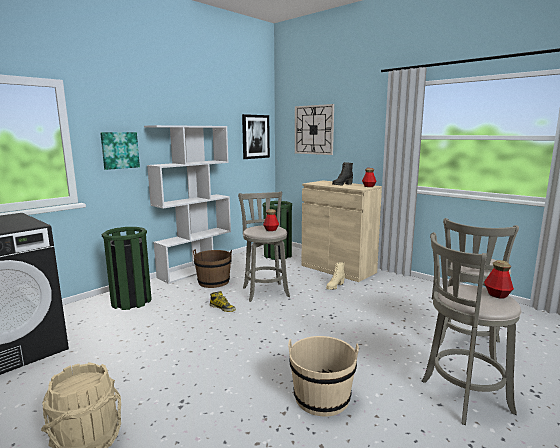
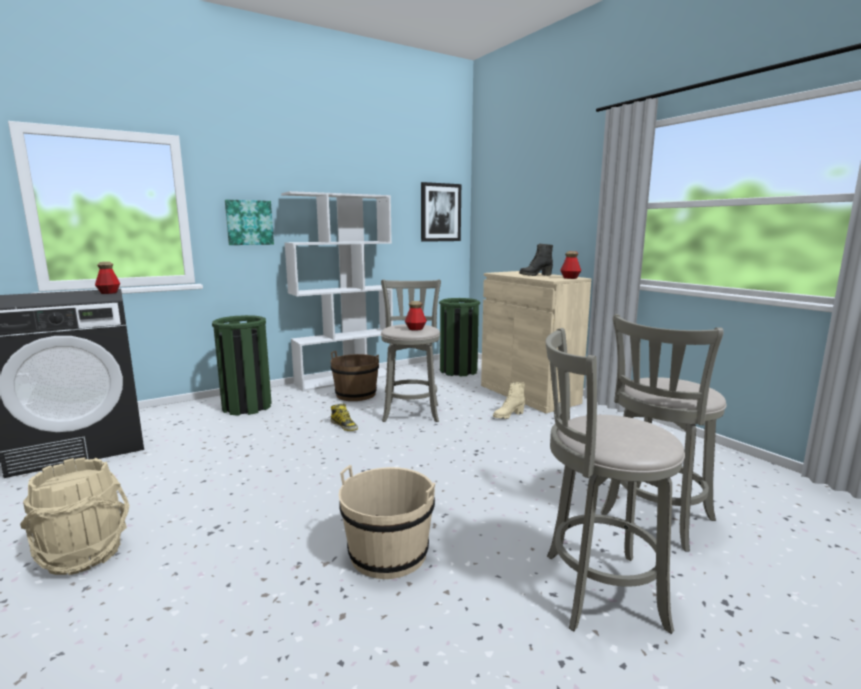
camera: 15 degrees right, 0 degrees up
wall clock [295,104,334,155] -> none
bottle [484,260,514,299] -> bottle moved to [95,262,120,294]

